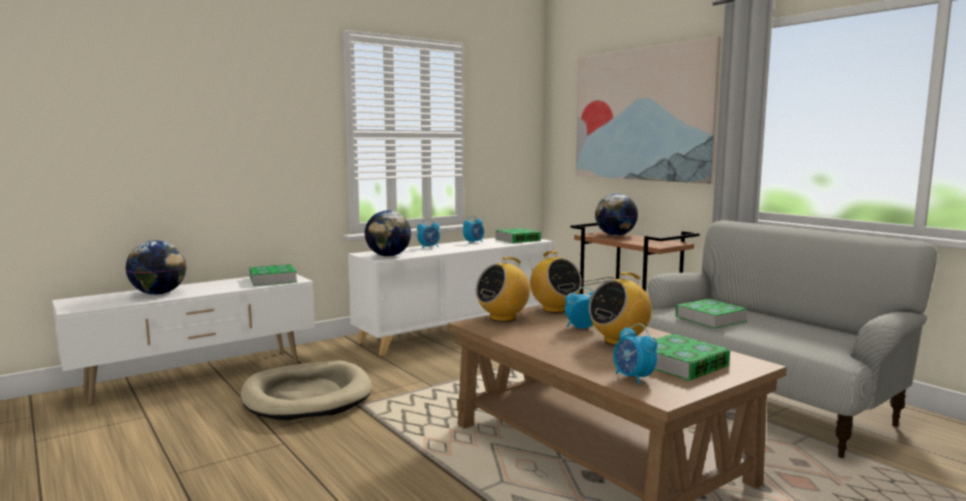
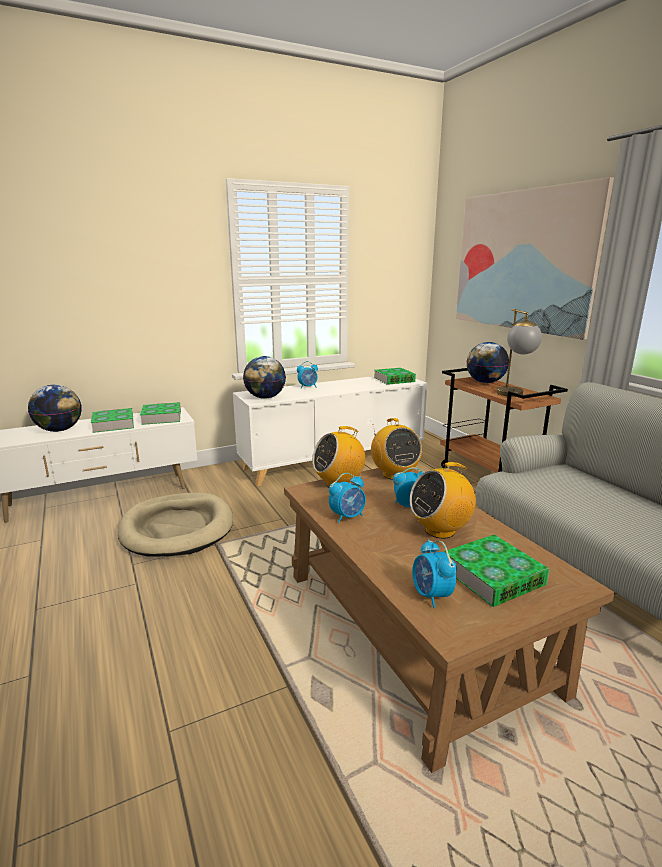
camera: 10 degrees right, 10 degrees up
alarm clock [463,216,484,244] -> alarm clock moved to [329,473,366,523]
book [675,299,747,329] -> book moved to [91,408,134,433]
none -> table lamp [497,309,542,397]

